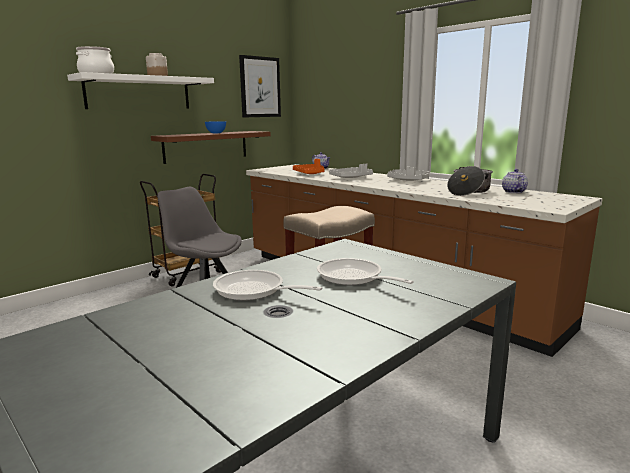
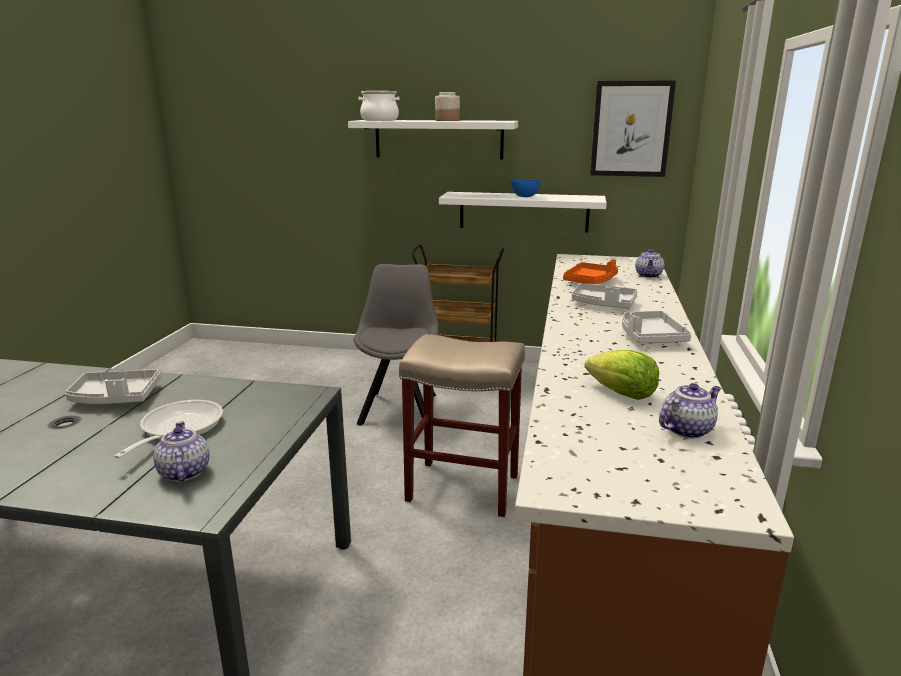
camera: 55 degrees right, 5 degrees up
brown shelf [151,131,271,164] -> white shelf [439,192,607,232]
frying pan [213,270,322,301] -> grey tray [65,369,161,404]
cooking pot [447,166,493,196] -> lettuce [585,350,659,400]
none -> teapot [153,421,209,482]

